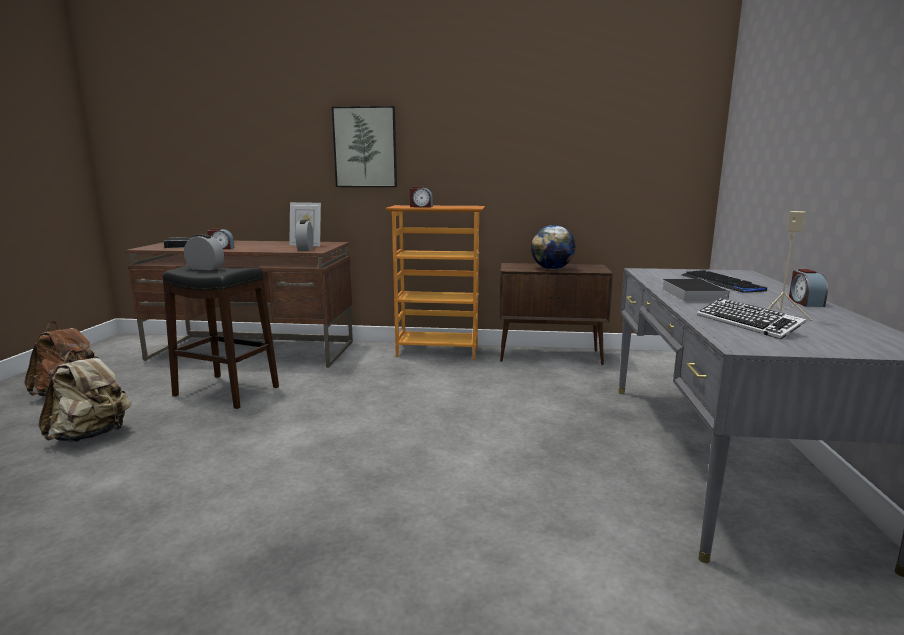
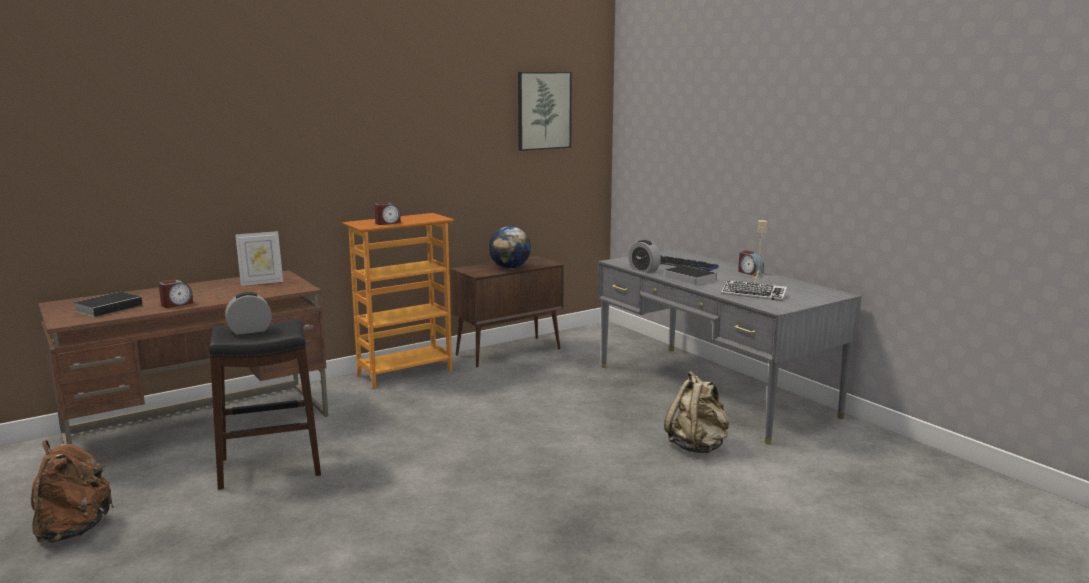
camera: 40 degrees left, 0 degrees up
beige backpack [38,350,131,442] -> beige backpack moved to [664,371,729,453]
alarm clock [295,220,313,251] -> alarm clock moved to [628,240,661,273]
picture [332,106,397,187] -> picture moved to [518,72,572,151]

